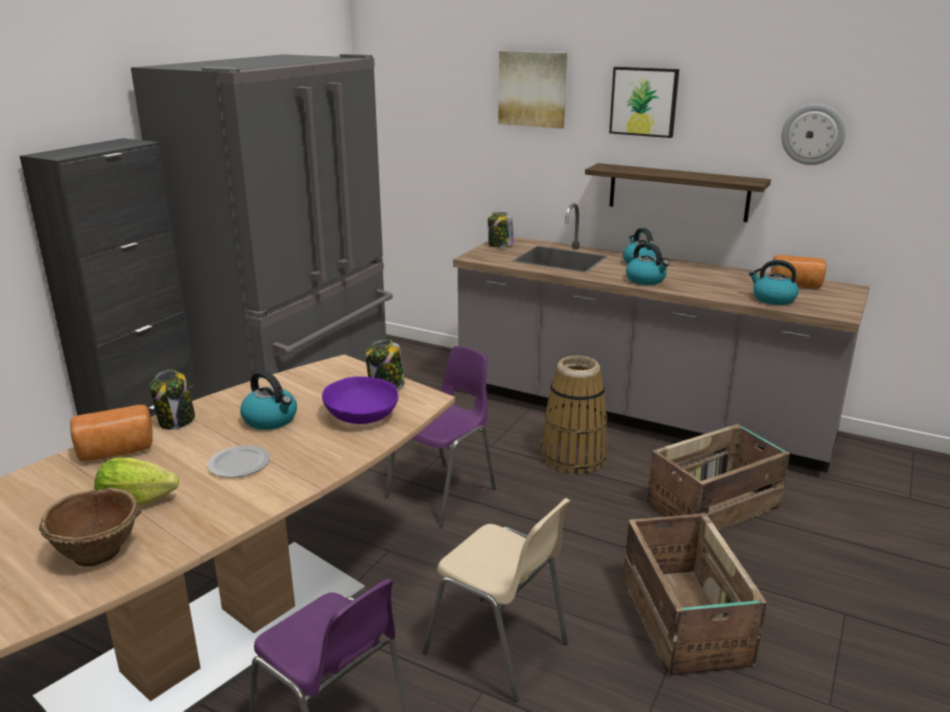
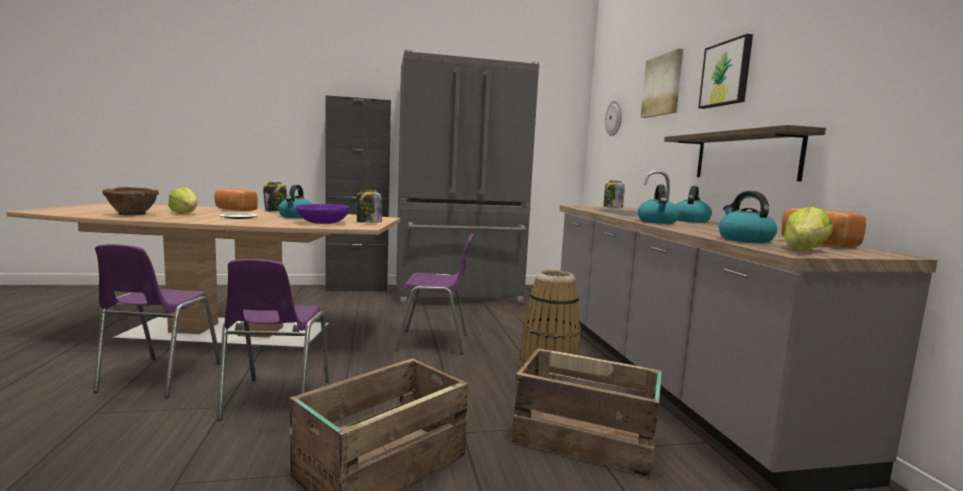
camera: 50 degrees right, 15 degrees down
beige chair [423,498,570,702] -> purple chair [217,259,329,421]
wall clock [781,104,846,165] -> wall clock moved to [605,99,622,136]
none -> lettuce [783,207,833,250]

